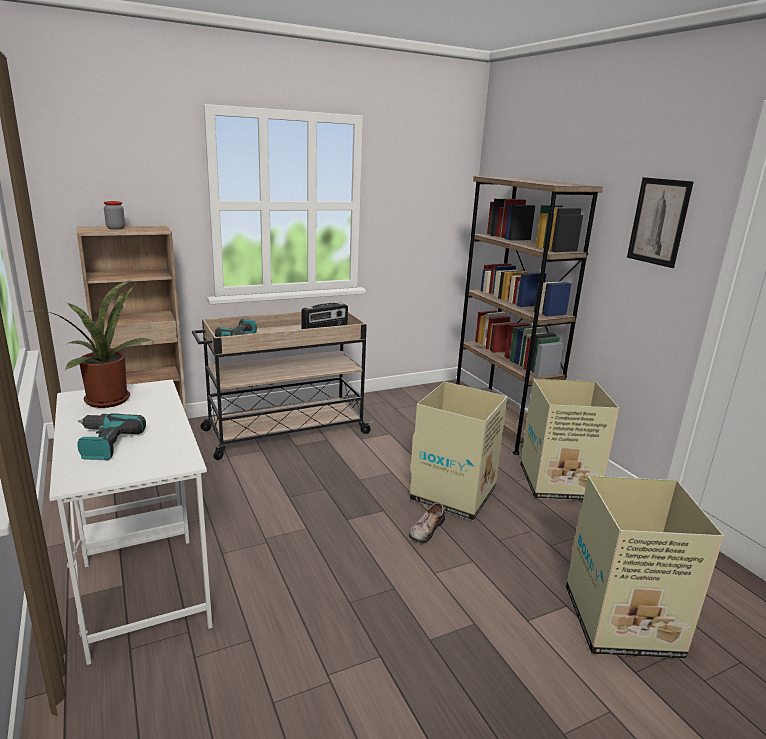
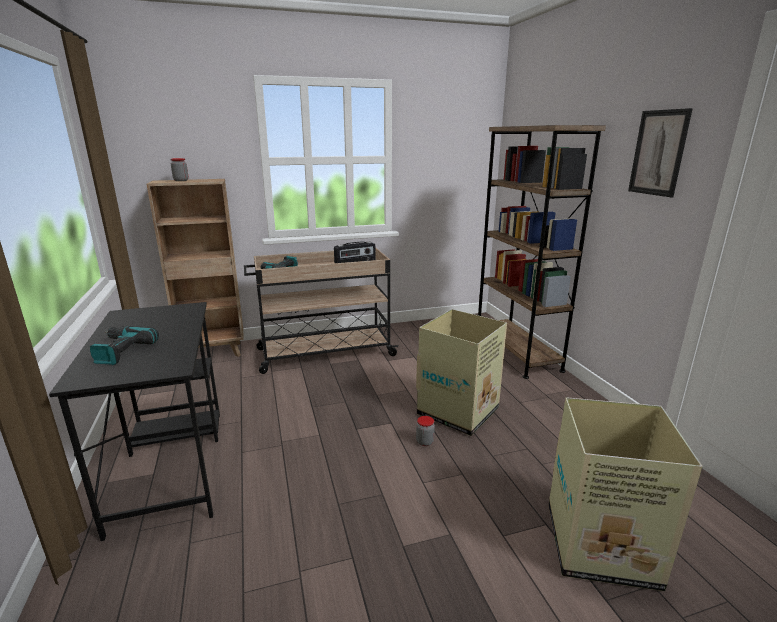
camera: 10 degrees right, 0 degrees up
potted plant [25,280,153,408] -> none
white desk [49,379,212,665] -> black desk [49,302,220,541]
shoe [409,503,445,544] -> jar [416,416,435,446]
cardboard box [520,379,619,500] -> none

